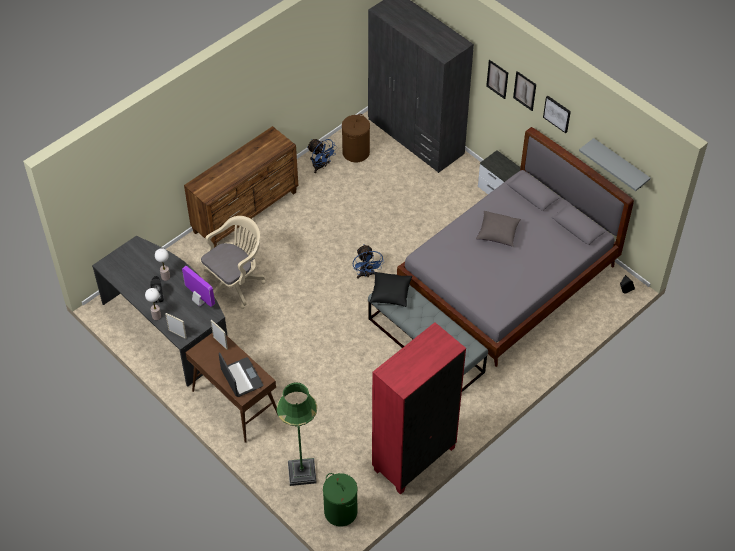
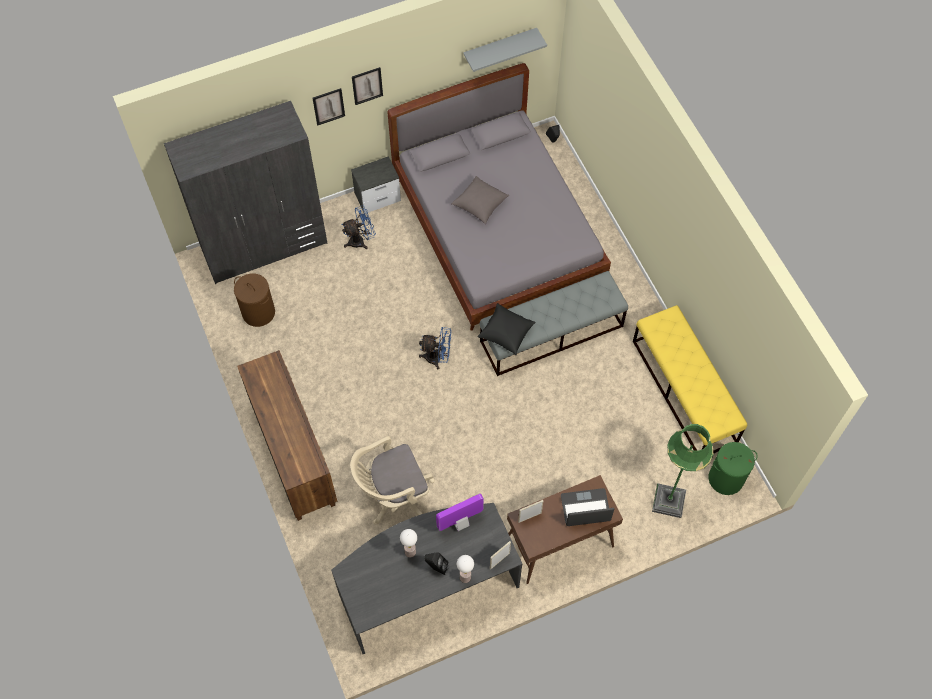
camera: 70 degrees left, 10 degrees up
beige office chair [200,216,265,309] -> beige office chair turned 90 degrees counterclockwise [351,436,435,524]
blue fan [307,139,337,173] -> blue fan moved to [342,206,376,249]
red bookcase [372,322,466,495] -> yellow bench [633,305,747,454]
picture [543,96,571,133] -> none

